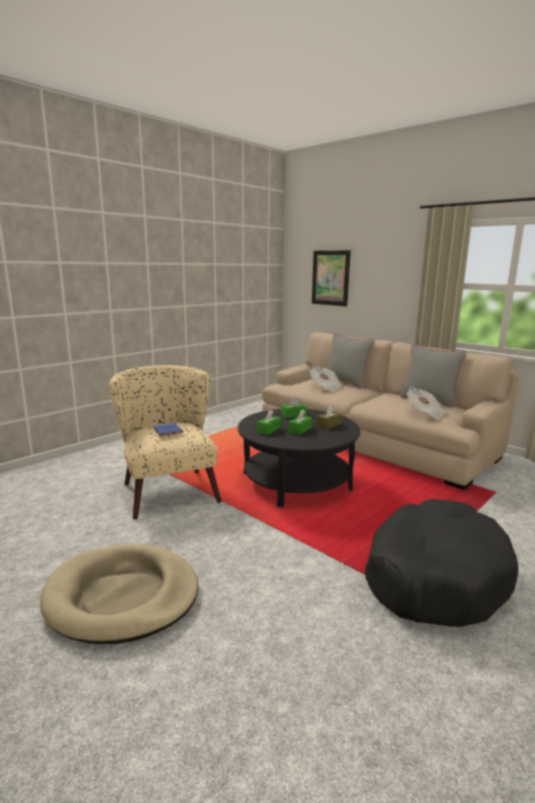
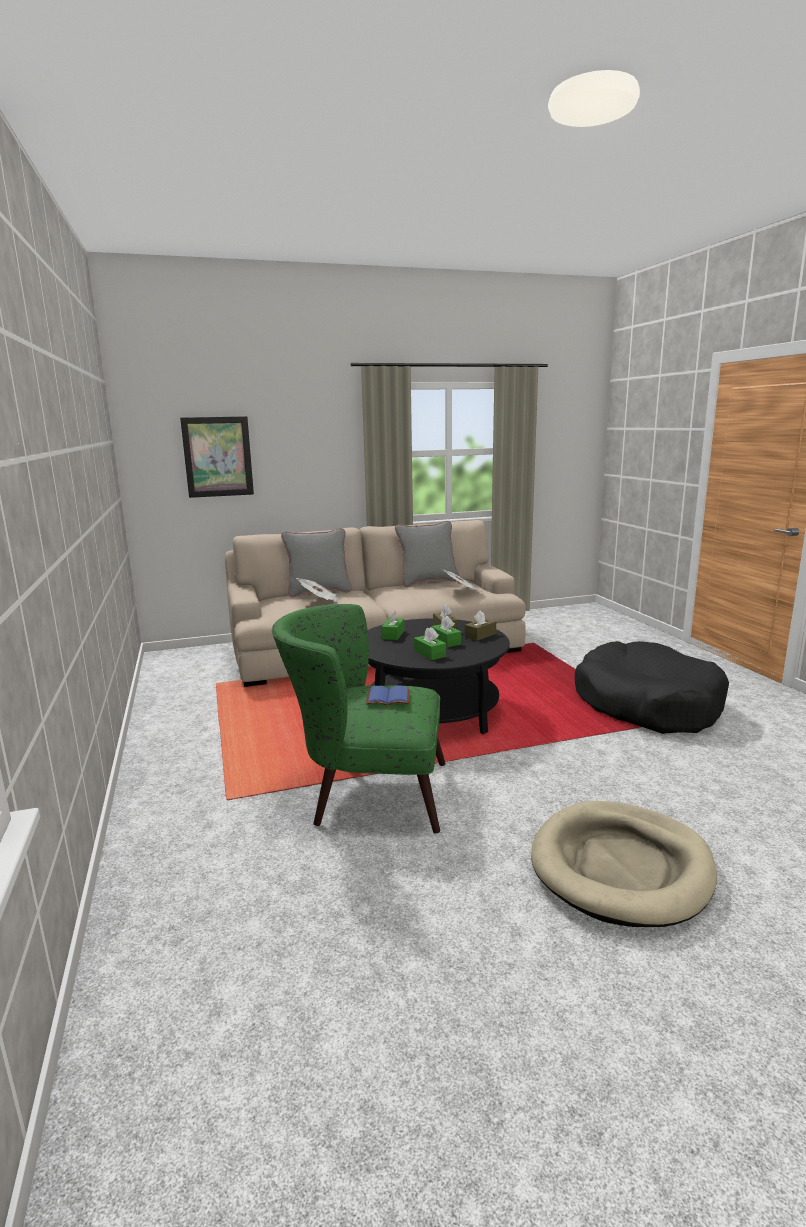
camera: 60 degrees left, 0 degrees up
beige armchair [109,365,222,519] -> green armchair [272,604,445,833]
none -> brown tissue box [465,610,496,641]

